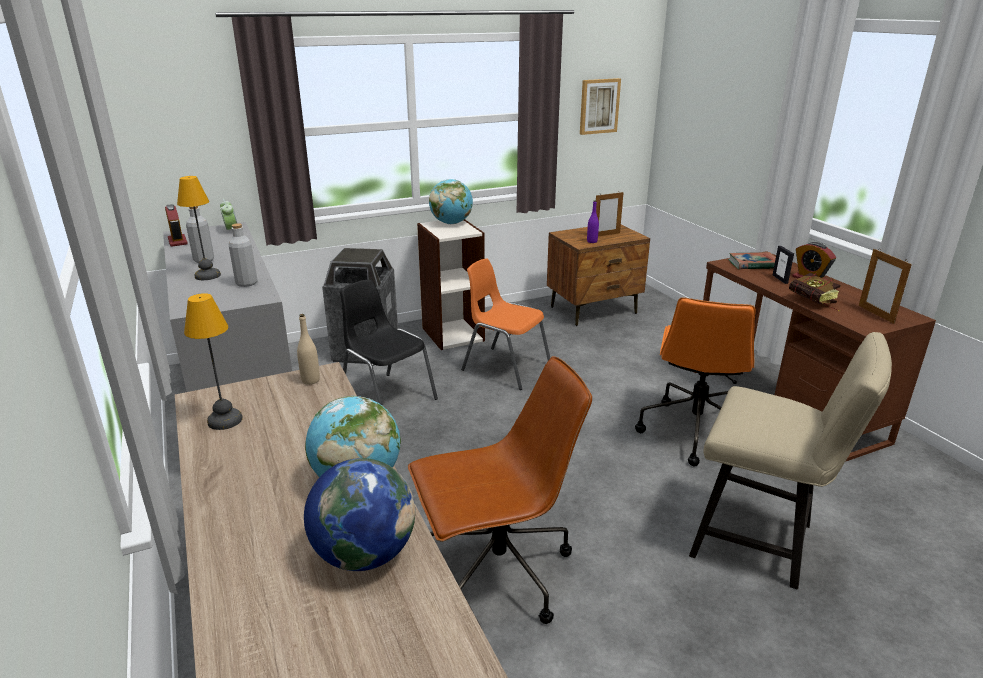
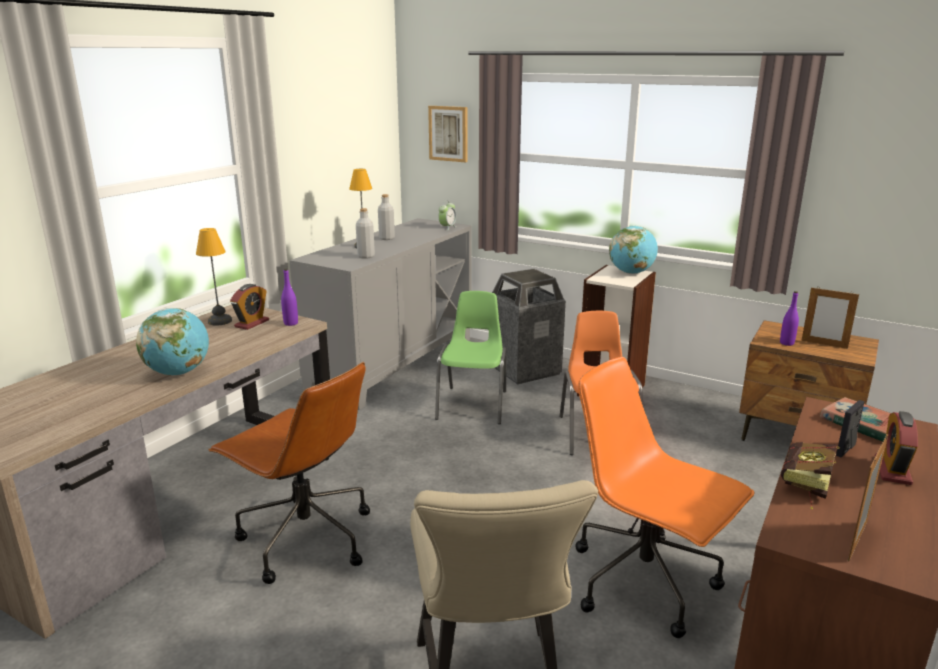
camera: 55 degrees right, 5 degrees down
alarm clock [165,204,188,247] -> alarm clock moved to [230,284,269,330]
beige bottle [297,314,320,385] -> purple bottle [281,269,298,326]
globe [304,458,415,571] -> none
black chair [340,279,438,406] -> green chair [435,291,506,424]
picture [580,78,621,135] -> picture moved to [428,106,468,162]
orange office chair [635,297,756,466] -> orange office chair turned 60 degrees clockwise [575,357,755,638]

